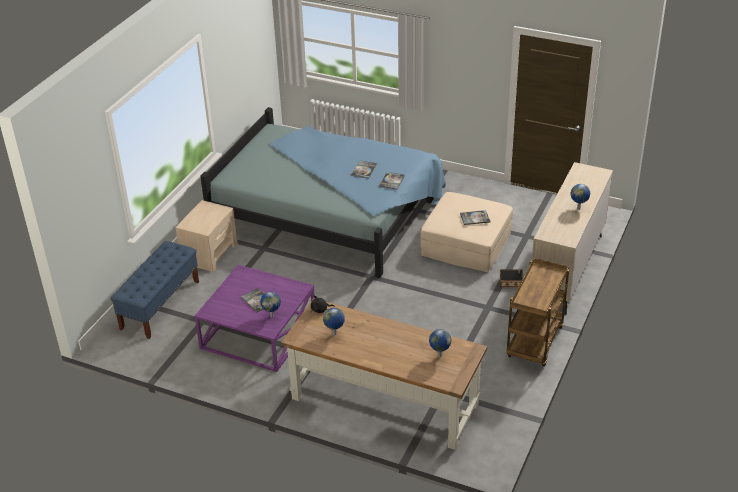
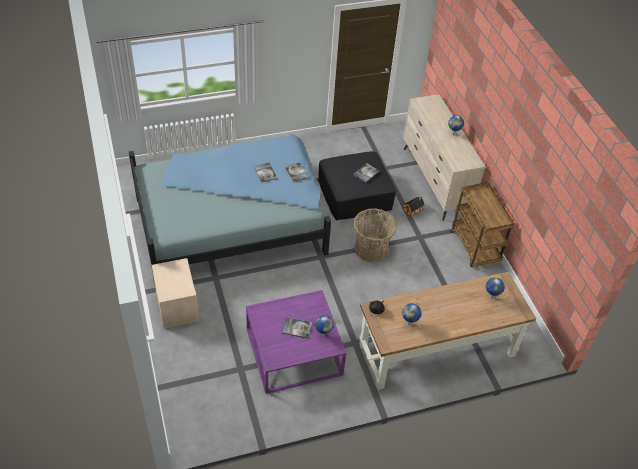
camera: 45 degrees left, 10 degrees up
blue bench [111,241,199,339] -> none
beige ottoman [420,192,513,272] -> black ottoman [318,151,396,221]
none -> basket [353,208,397,262]

